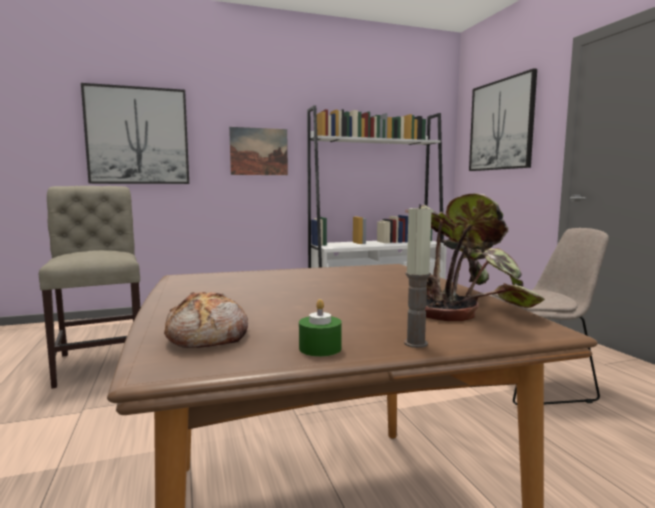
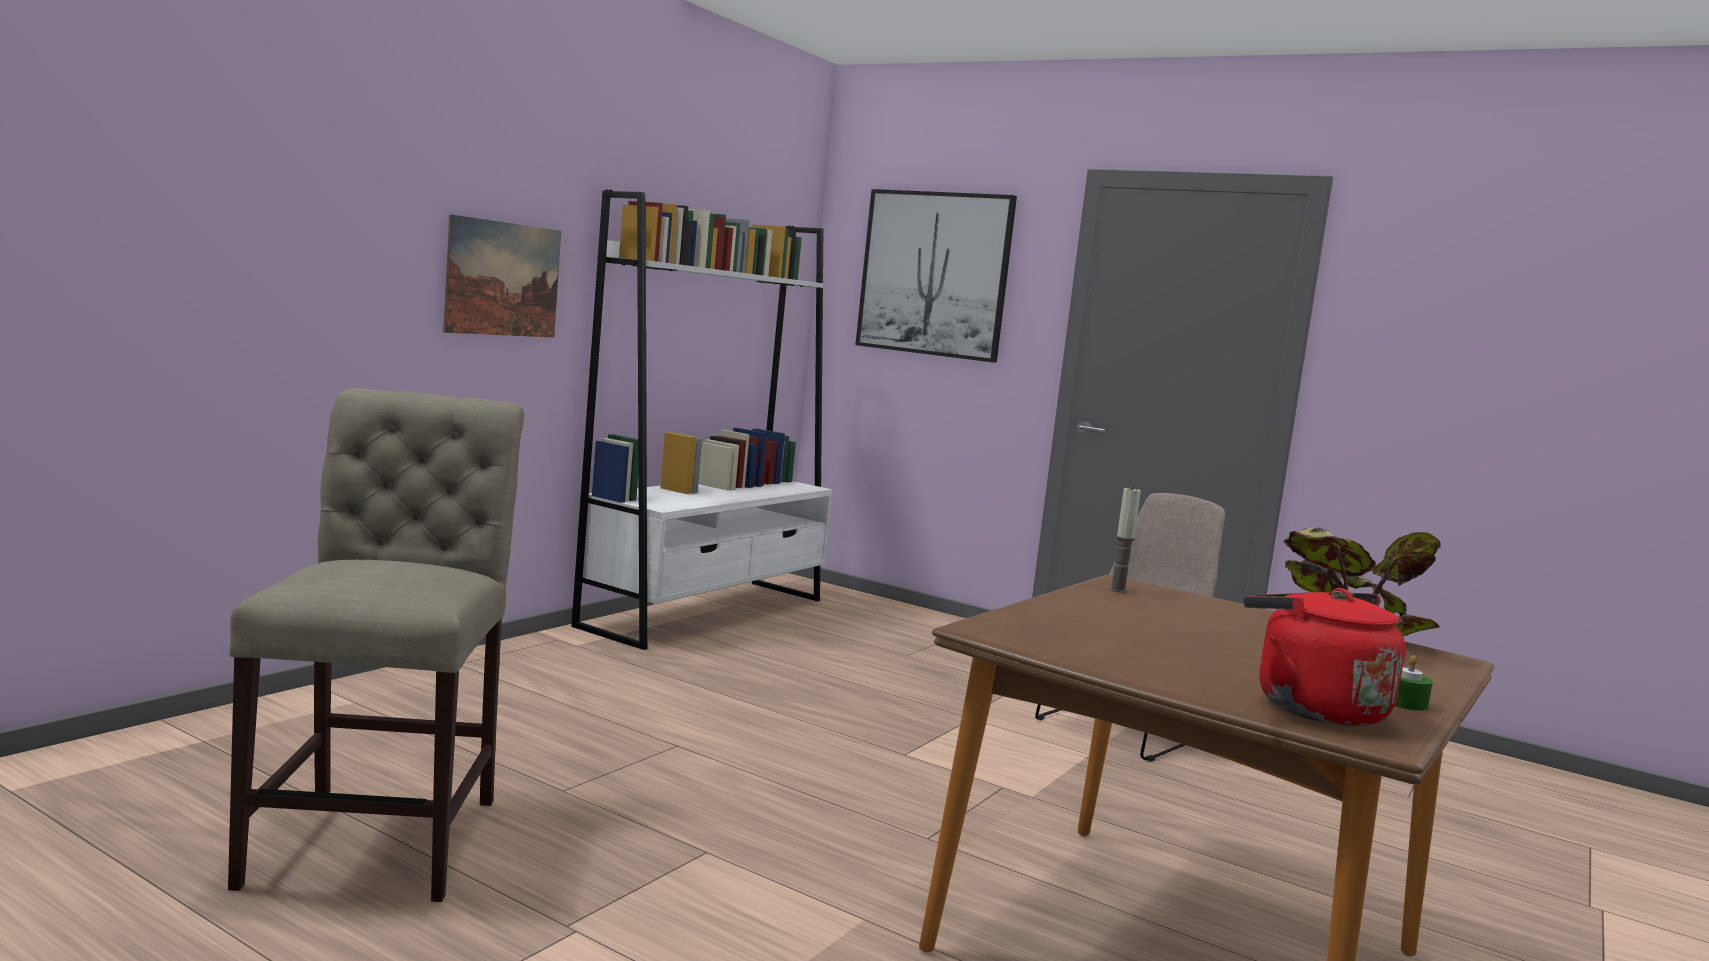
camera: 40 degrees left, 0 degrees up
beige chair [39,186,140,388] -> beige chair turned 60 degrees clockwise [228,388,524,902]
picture [81,83,189,184] -> none
bread [164,292,248,348] -> red kettle [1244,588,1405,726]
candle [404,204,432,348] -> candle moved to [1109,486,1141,593]

